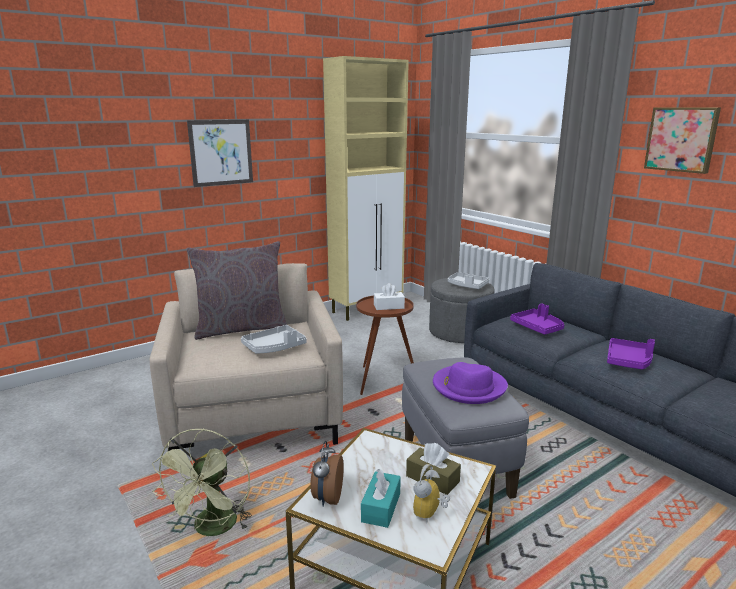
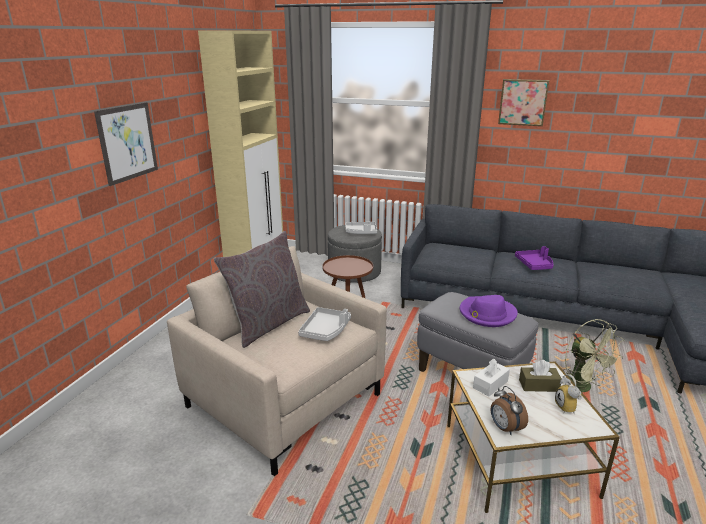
camera: 35 degrees left, 5 degrees up
green fan [152,428,252,536] -> green fan moved to [563,319,624,392]
turquoise tissue box [361,468,401,528] -> none
white tissue box [374,283,405,310] -> white tissue box moved to [473,359,510,396]
purple tray [510,303,564,335] -> none

